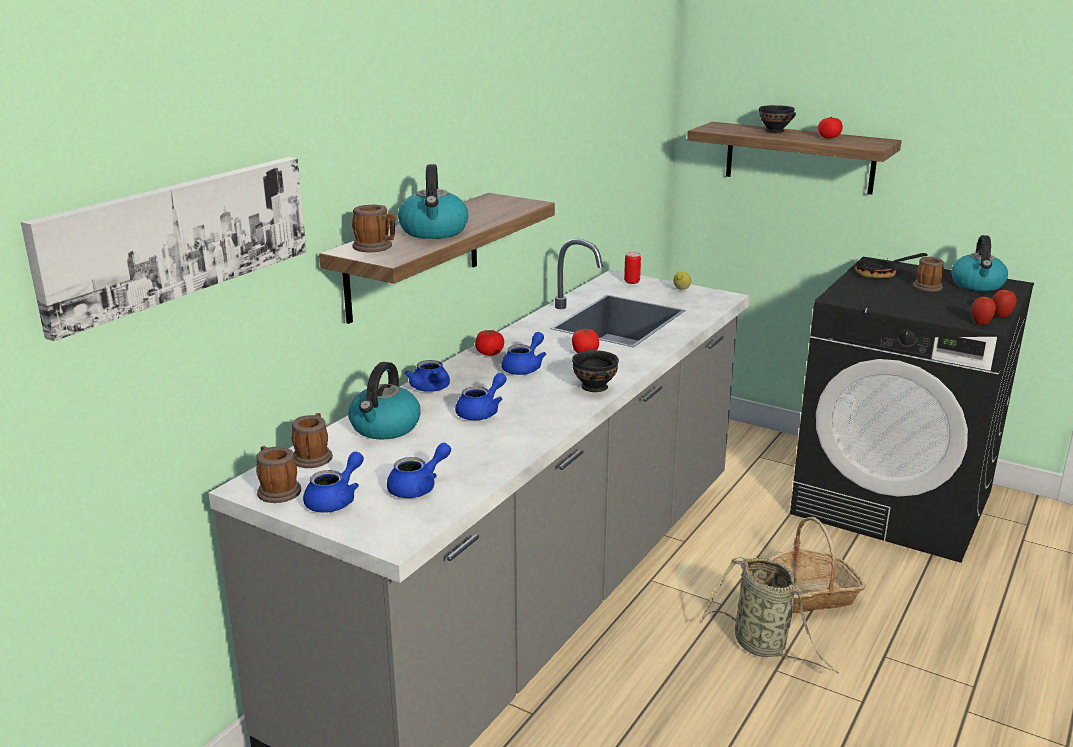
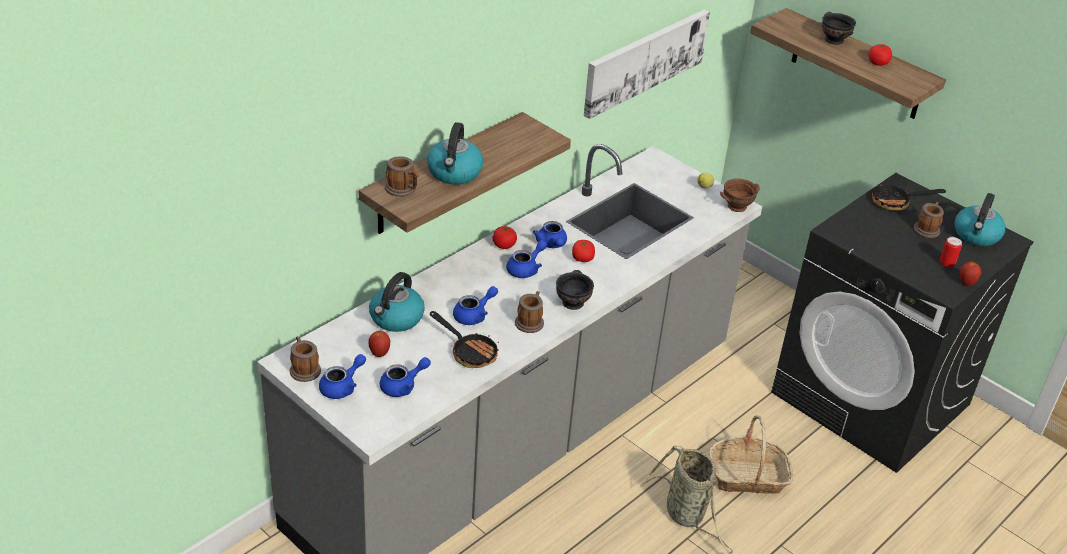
camera: 10 degrees right, 15 degrees up
picture [21,157,306,341] -> picture moved to [584,10,710,119]
mug [292,413,333,468] -> mug moved to [515,291,544,333]
blue teapot [405,360,450,392] -> blue teapot moved to [533,221,567,248]
can [624,252,641,284] -> can moved to [940,237,962,268]
apple [971,297,996,325] -> apple moved to [368,331,390,357]
none -> frying pan [430,311,499,368]
none -> brown bowl [720,178,760,212]

